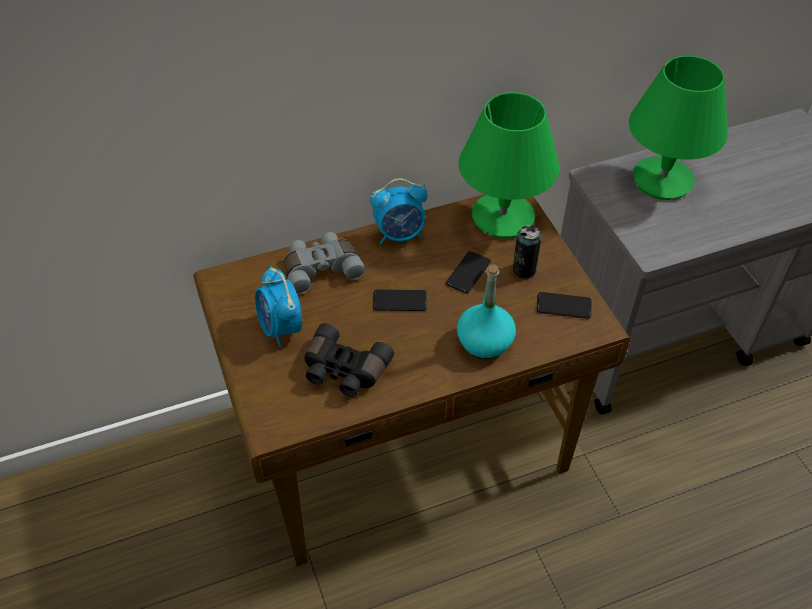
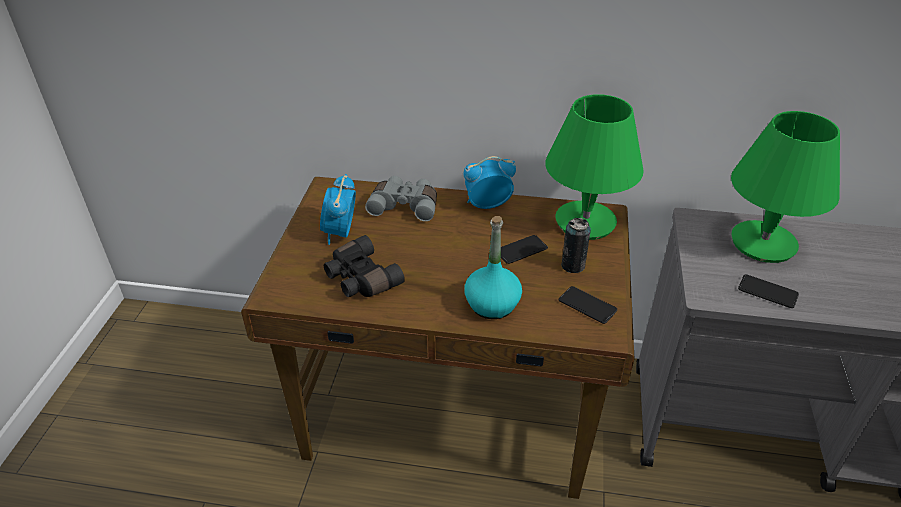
camera: 30 degrees right, 10 degrees down
alarm clock [370,178,428,244] -> alarm clock turned 150 degrees clockwise [463,156,516,209]
phone [373,289,427,311] -> phone moved to [738,275,799,308]

